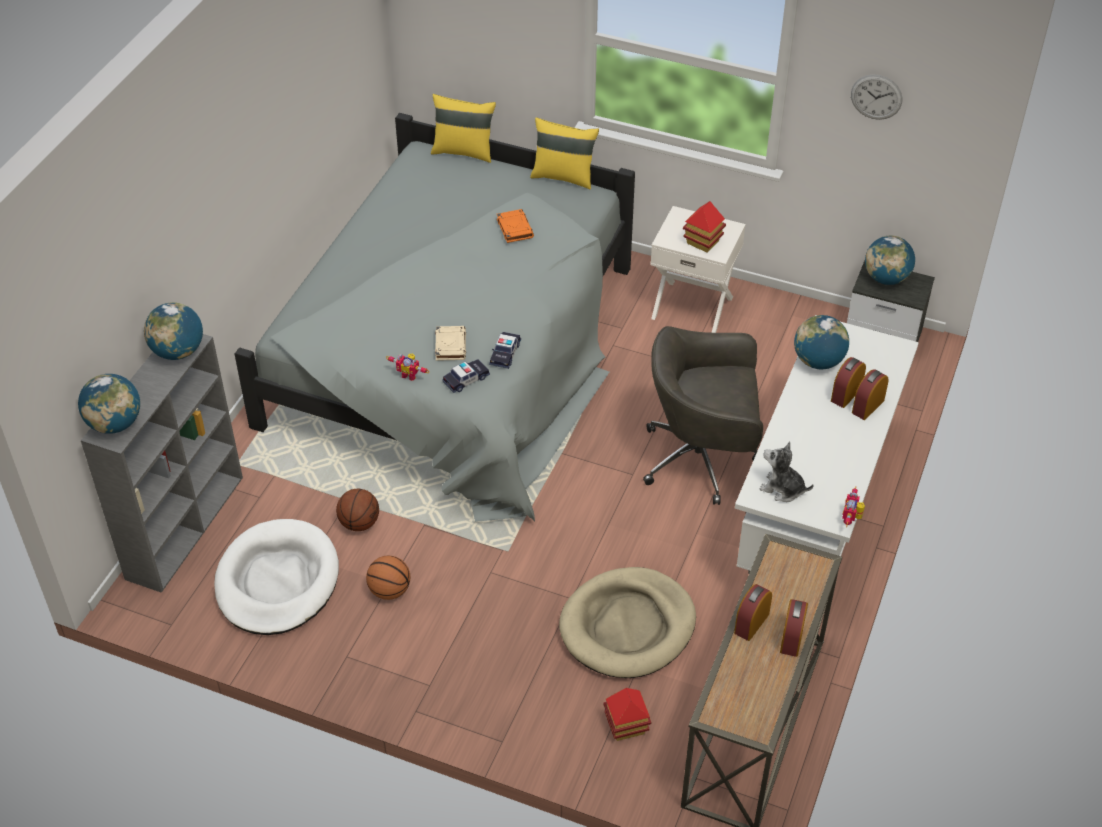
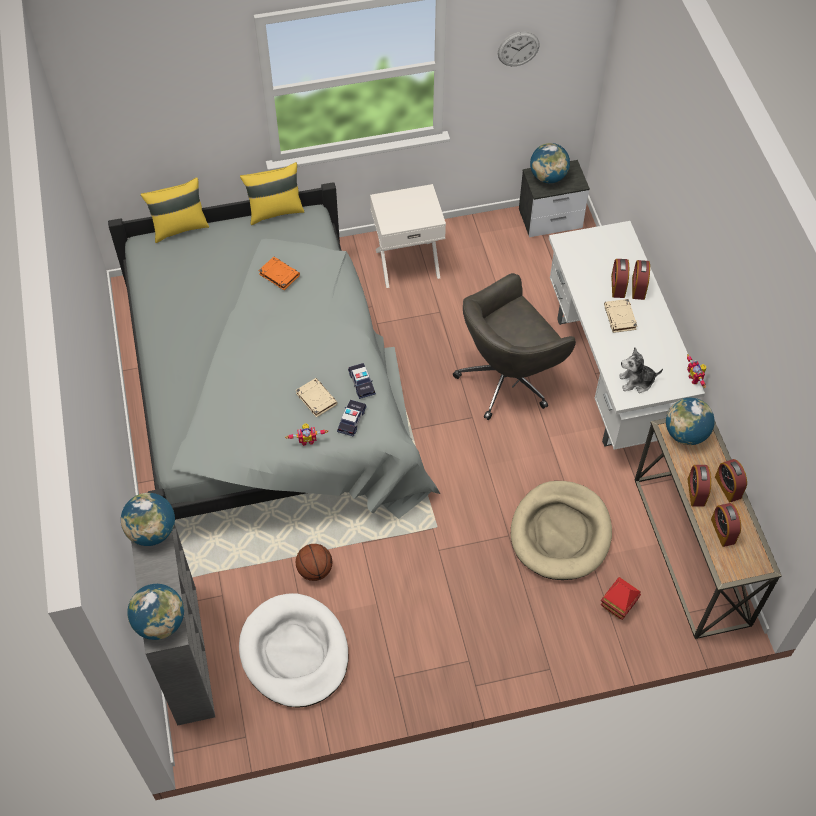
camera: 35 degrees left, 10 degrees up
basketball [366,556,410,600] -> none
toy house [683,201,726,253] -> none
globe [794,315,849,369] -> globe moved to [666,398,715,445]
none -> beige book [604,299,637,333]
none -> alarm clock [711,503,741,547]

